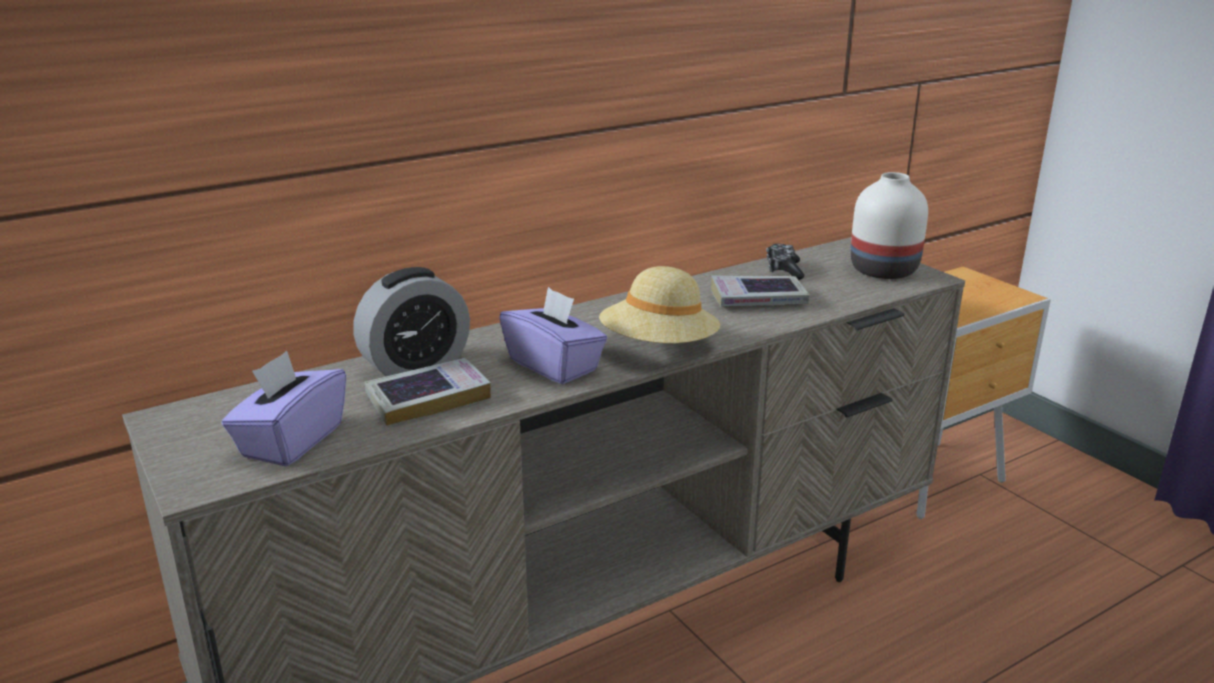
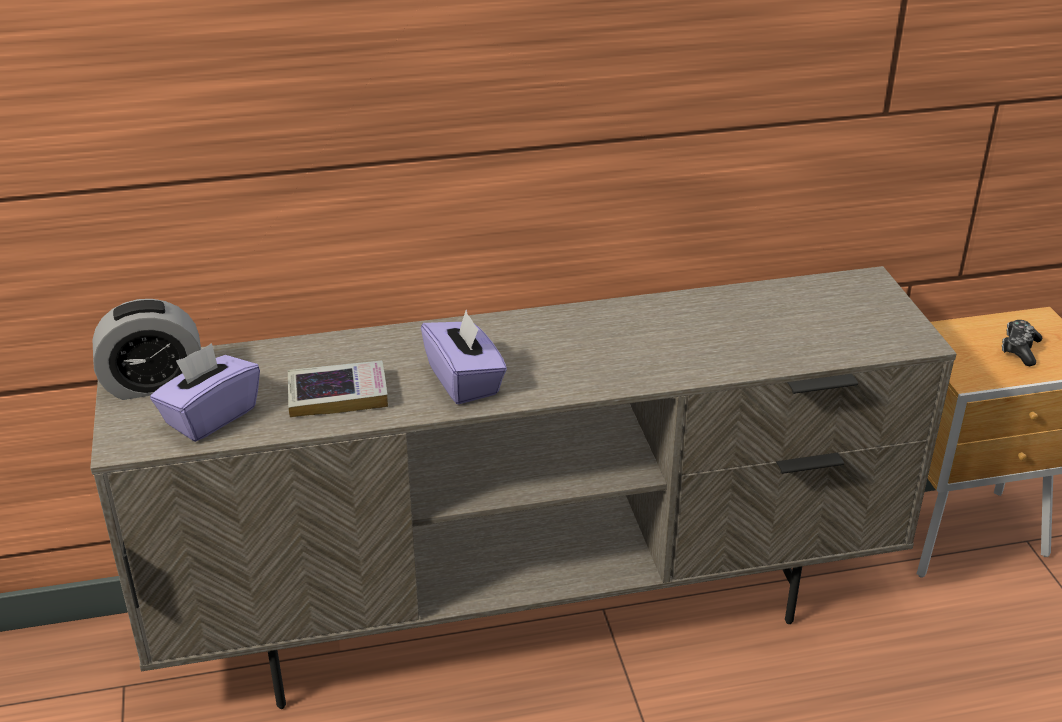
camera: 20 degrees right, 10 degrees up
alarm clock [353,267,470,376] -> alarm clock moved to [92,299,201,400]
beige hat [599,266,720,343] -> none
book [711,275,809,307] -> none
game controller [766,244,804,280] -> game controller moved to [1002,320,1042,366]
white vase [850,172,928,279] -> none

